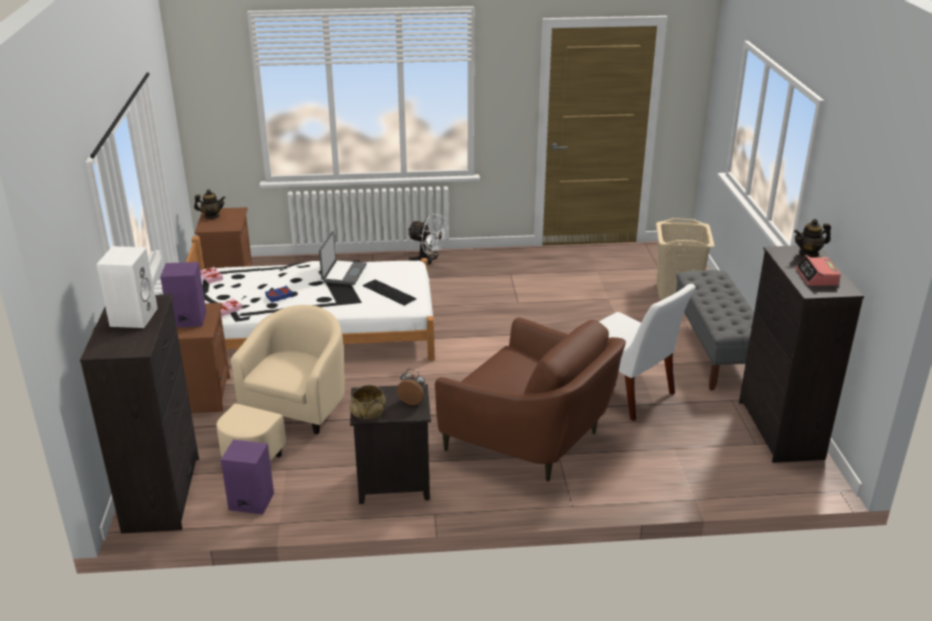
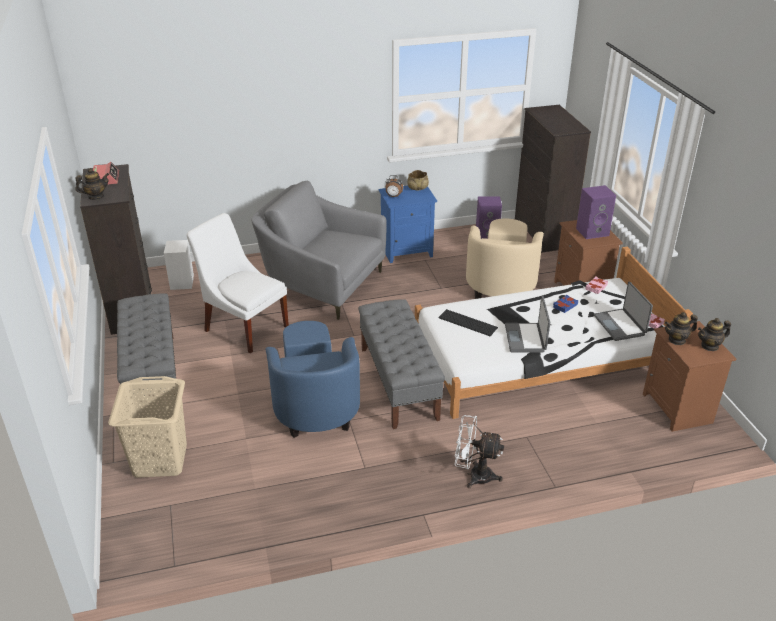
camera: 170 degrees right, 5 degrees up
white speaker [96,246,158,328] -> white speaker moved to [164,240,194,290]
black nightstand [350,384,431,504] -> blue nightstand [379,186,437,263]
brown armchair [435,317,626,482] -> grey armchair [251,181,387,320]
none -> blue armchair [265,321,360,438]
none -> grey bench [358,299,445,429]
none -> laptop [594,281,653,341]
none -> teapot [665,312,698,345]

